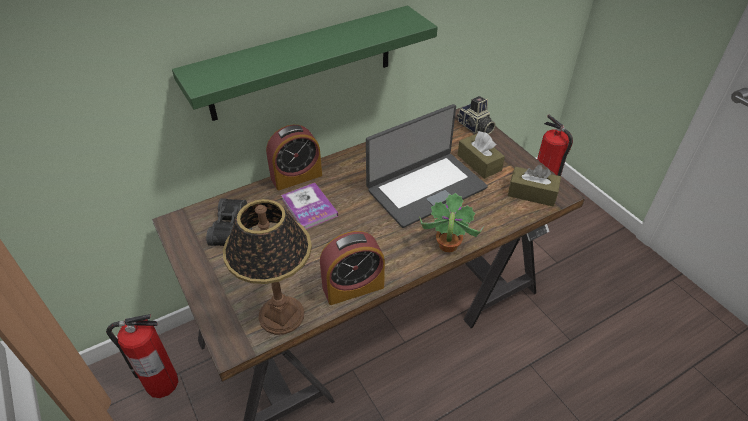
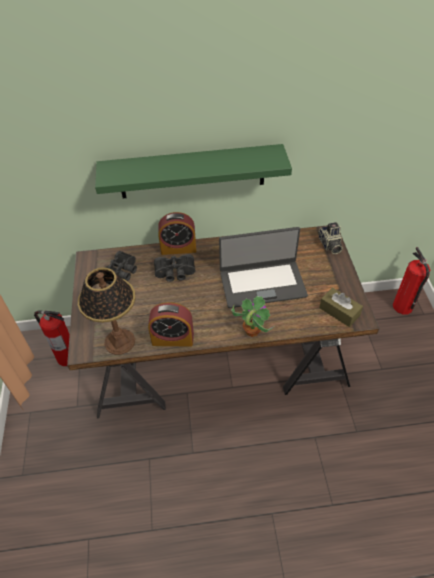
camera: 25 degrees right, 5 degrees up
book [281,183,338,229] -> black binoculars [154,254,195,282]
brown tissue box [457,131,505,179] -> none

